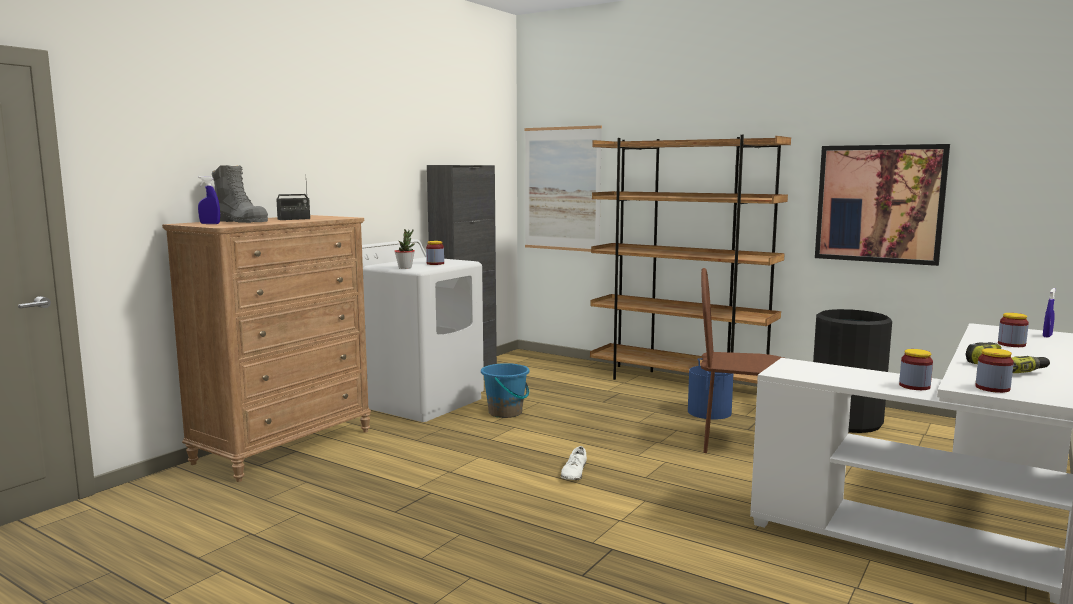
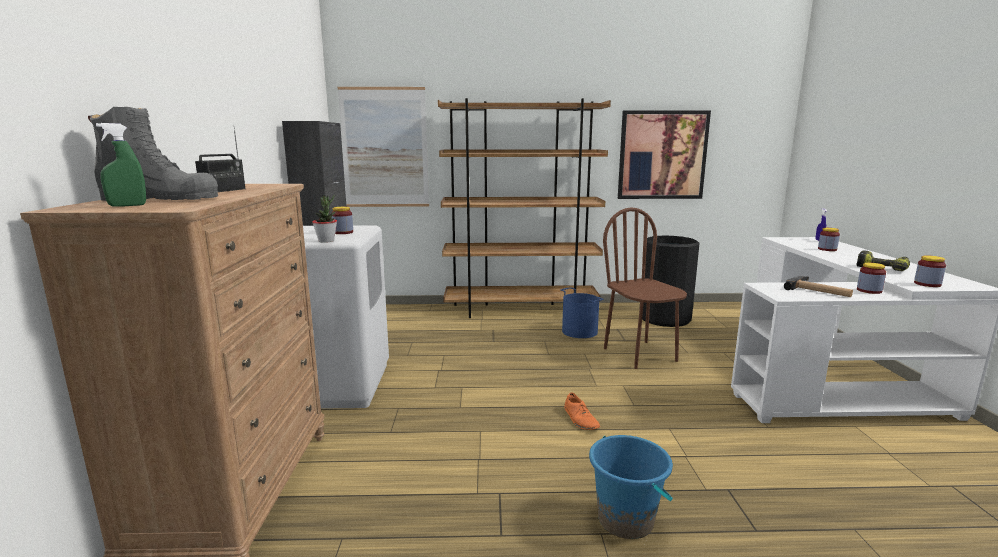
camera: 35 degrees left, 5 degrees up
blue spray bottle [198,176,220,224] -> green spray bottle [96,123,146,207]
blue bucket [481,363,530,418] -> blue bucket moved to [589,435,673,539]
white shoe [561,446,587,480] -> orange shoe [564,392,600,430]
brown chair [700,268,784,453] -> brown chair turned 90 degrees clockwise [603,207,687,369]
none -> hammer [784,276,853,297]

